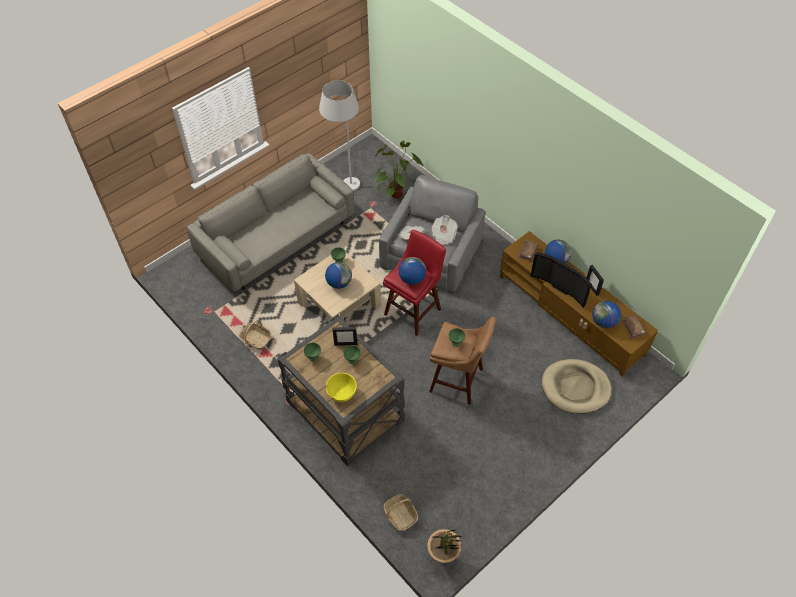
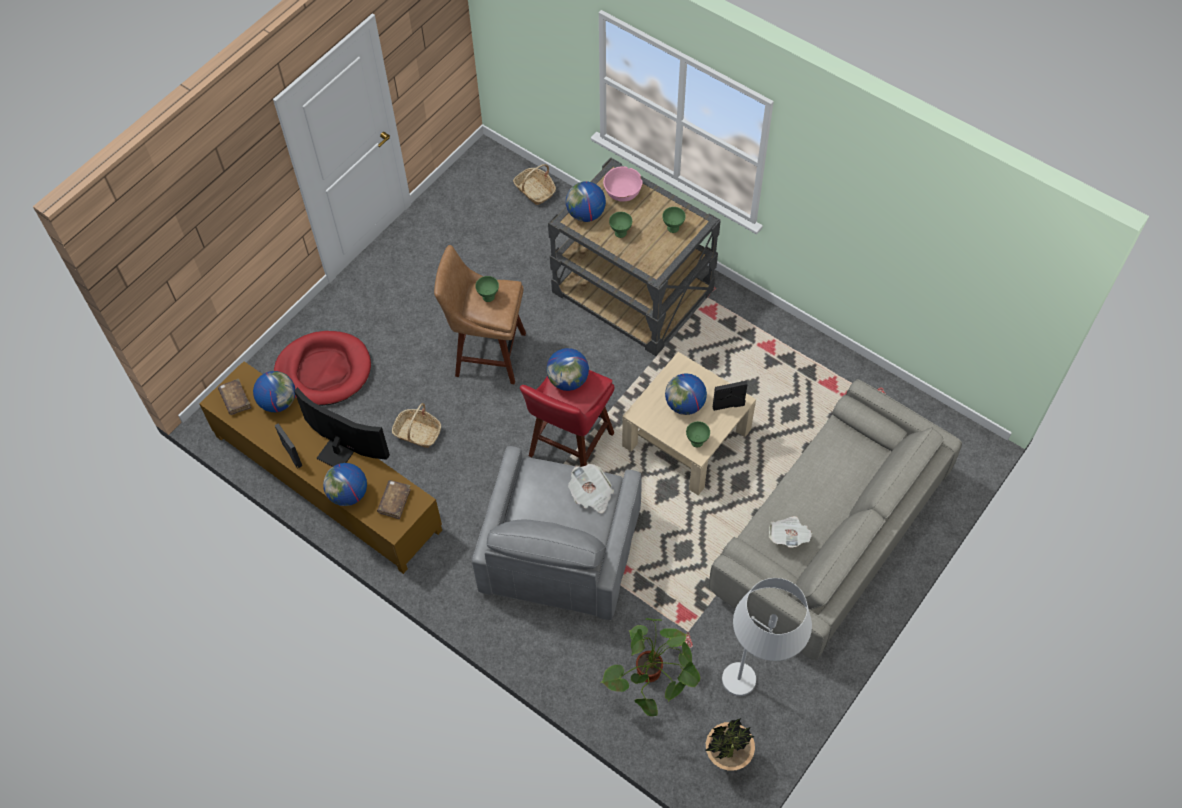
camera: 170 degrees right, 5 degrees up
basket [239,320,272,350] -> basket moved to [392,403,441,448]
yellow bowl [326,373,357,402] -> pink bowl [603,166,643,201]
picture frame [333,327,357,346] -> picture frame moved to [713,381,747,411]
potted plant [427,529,463,563] -> potted plant moved to [706,718,755,771]
newspaper [431,215,458,245] -> newspaper moved to [769,516,812,548]
beige dog bed [542,359,611,414] -> red dog bed [274,331,371,406]
none -> globe [566,181,606,222]

